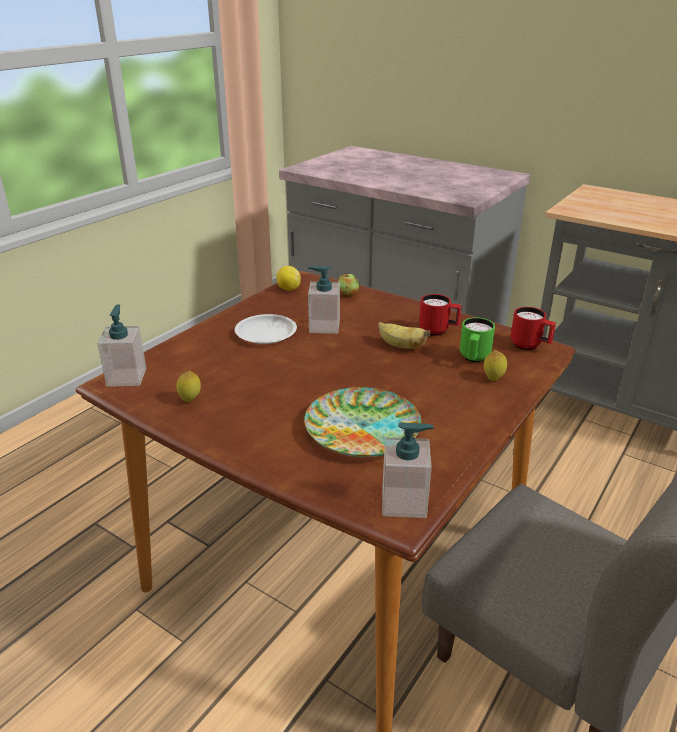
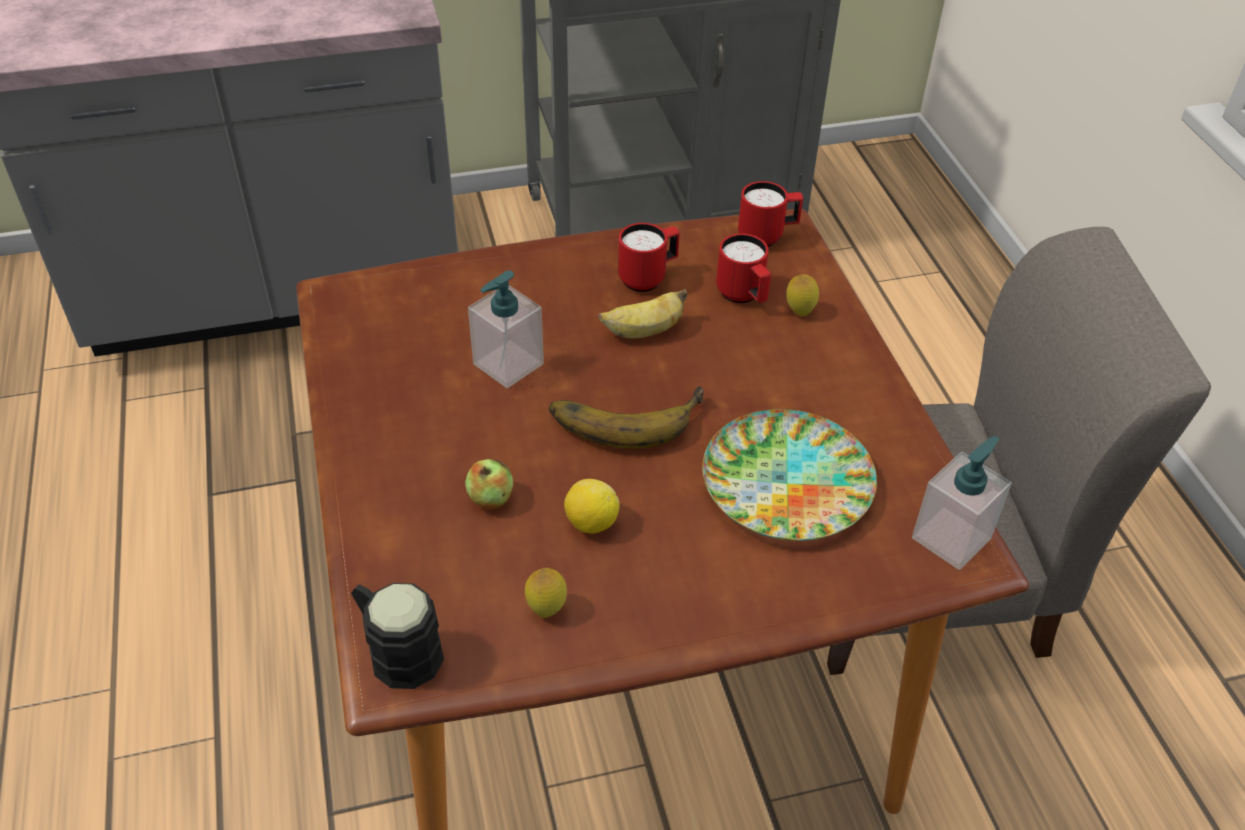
camera: 50 degrees left, 15 degrees up
soap dispenser [97,304,146,387] -> black mug [351,583,444,689]
white plate [235,314,297,344] -> none
lemon [276,266,301,291] -> lemon moved to [564,479,620,533]
apple [338,272,359,296] -> apple moved to [466,459,513,510]
green mug [460,317,495,363] -> red mug [716,234,771,303]
none -> banana [549,386,704,449]

